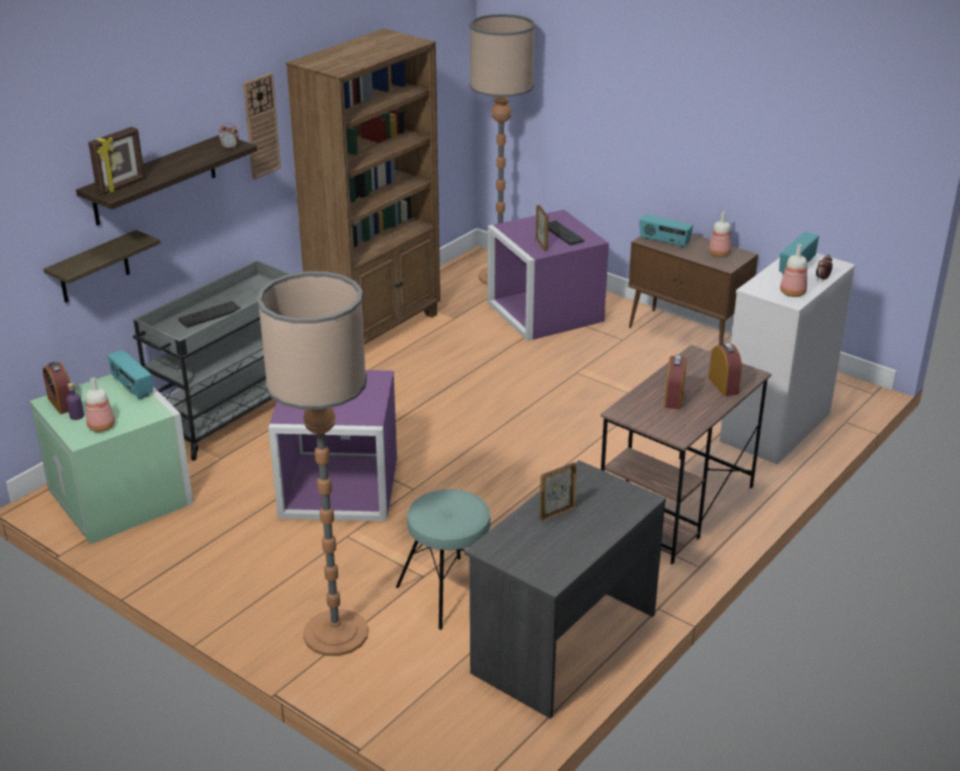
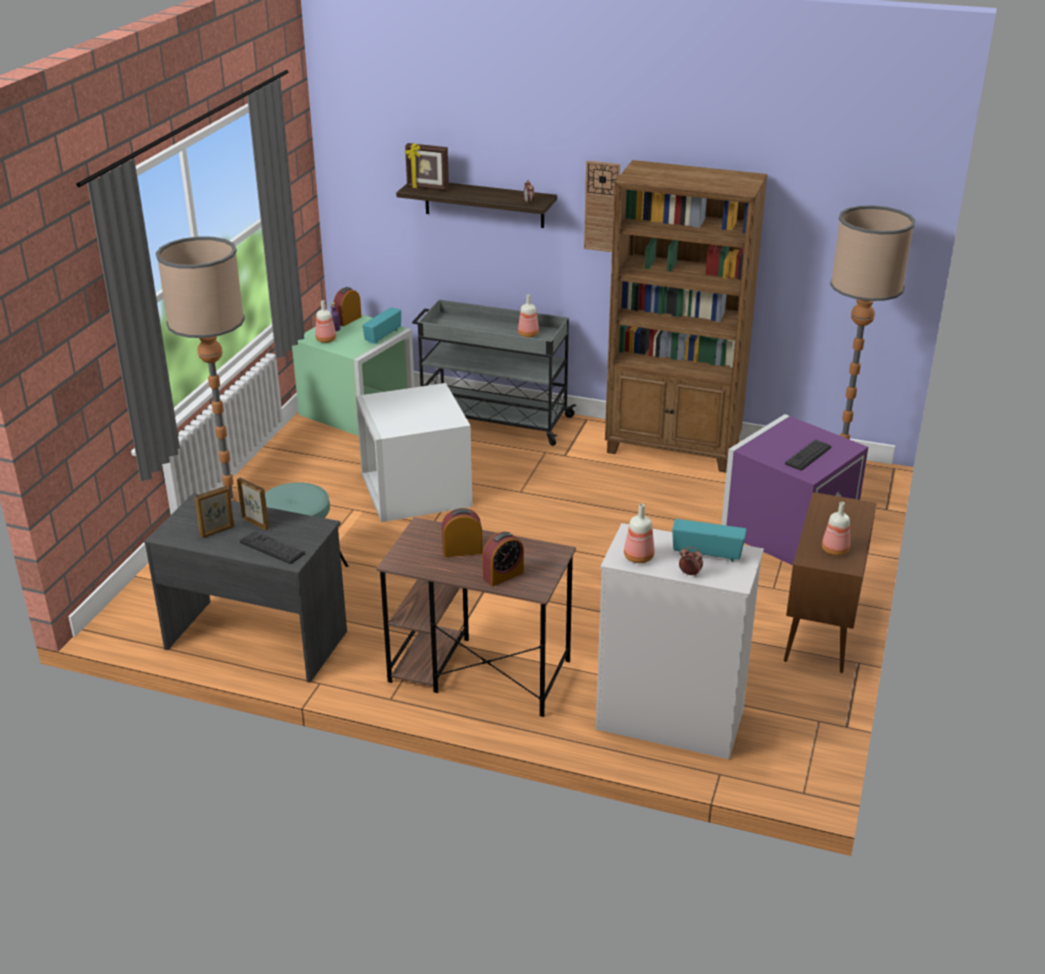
camera: 70 degrees right, 0 degrees up
shelf [43,230,161,303] -> none
keyboard [178,301,241,328] -> keyboard moved to [240,531,305,564]
purple storage box [268,370,397,521] -> white storage box [356,383,472,522]
picture frame [536,205,549,251] -> picture frame moved to [194,485,234,538]
radio [640,214,693,249] -> none
none -> bottle [518,294,539,337]

